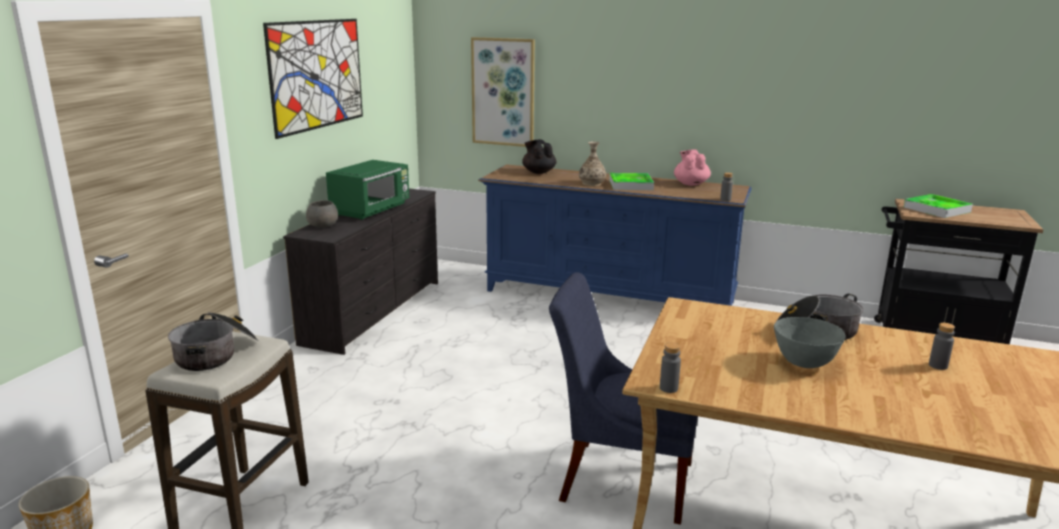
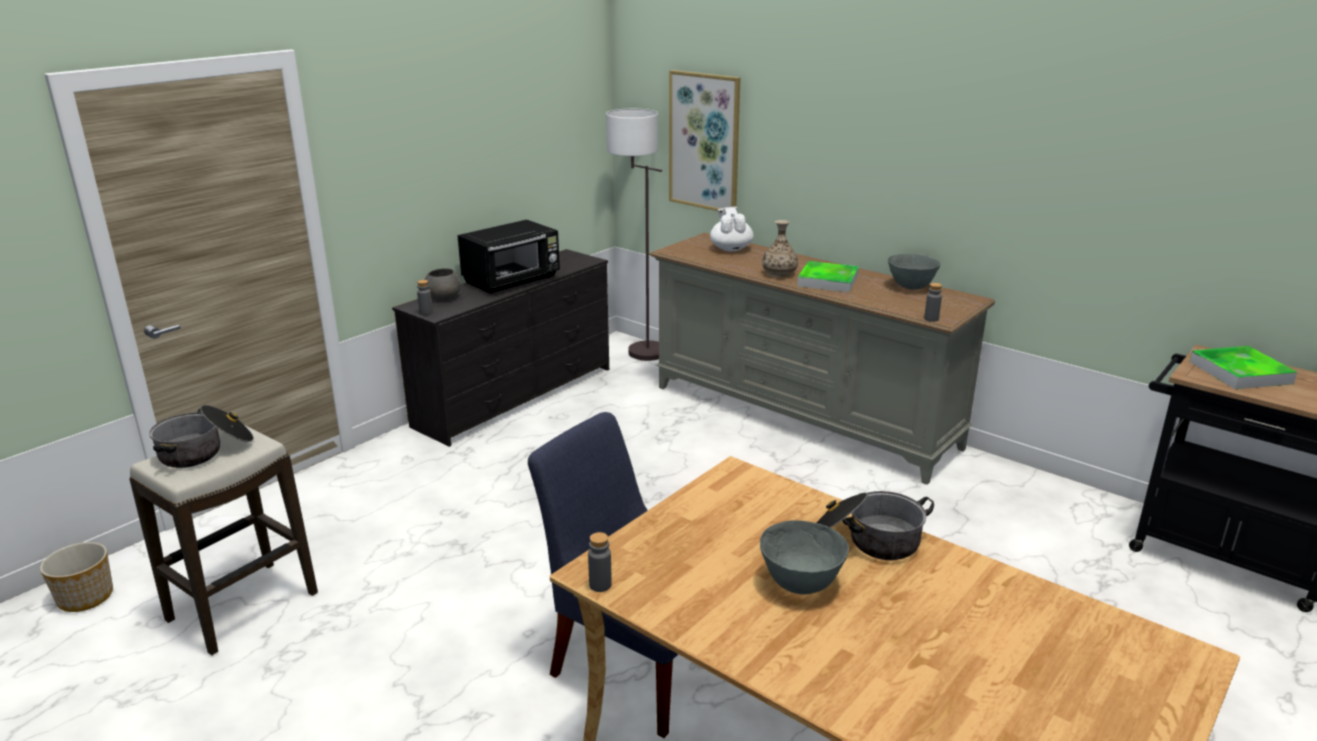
camera: 20 degrees right, 5 degrees up
picture [263,19,363,139] -> none
green microwave [326,160,409,220] -> black microwave [458,220,560,294]
blue cabinet [478,164,752,306] -> grey cabinet [649,233,995,485]
black teapot [522,139,556,174] -> white teapot [710,207,754,252]
pink teapot [674,149,711,186] -> grey bowl [888,254,941,289]
grey bottle [929,323,955,370] -> grey bottle moved to [417,280,433,315]
none -> white floor lamp [606,109,662,361]

